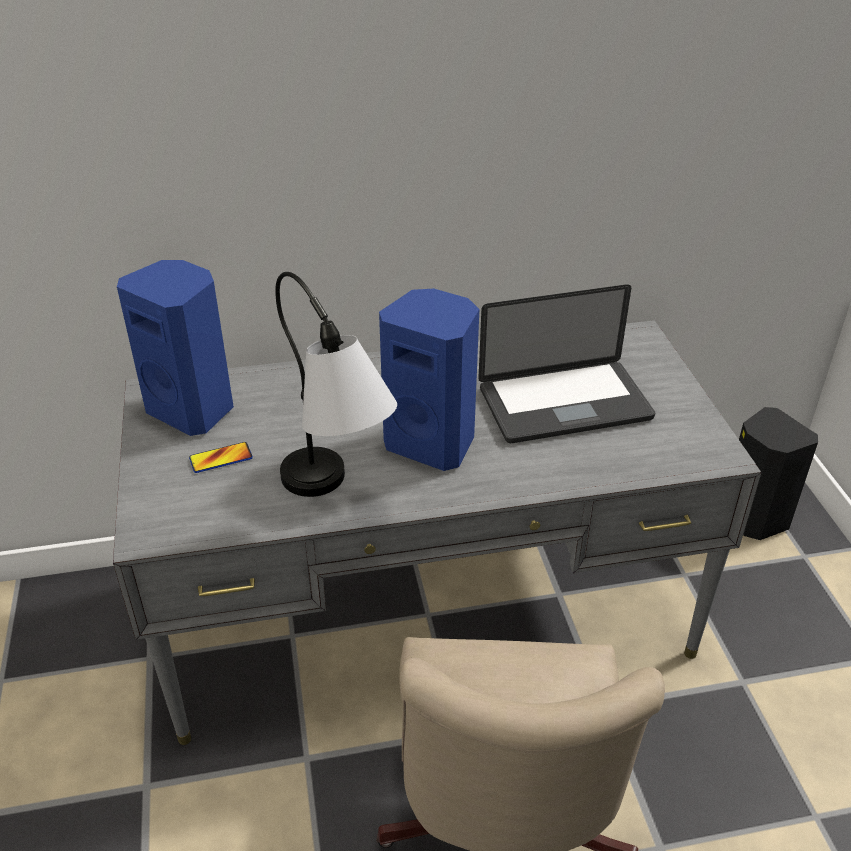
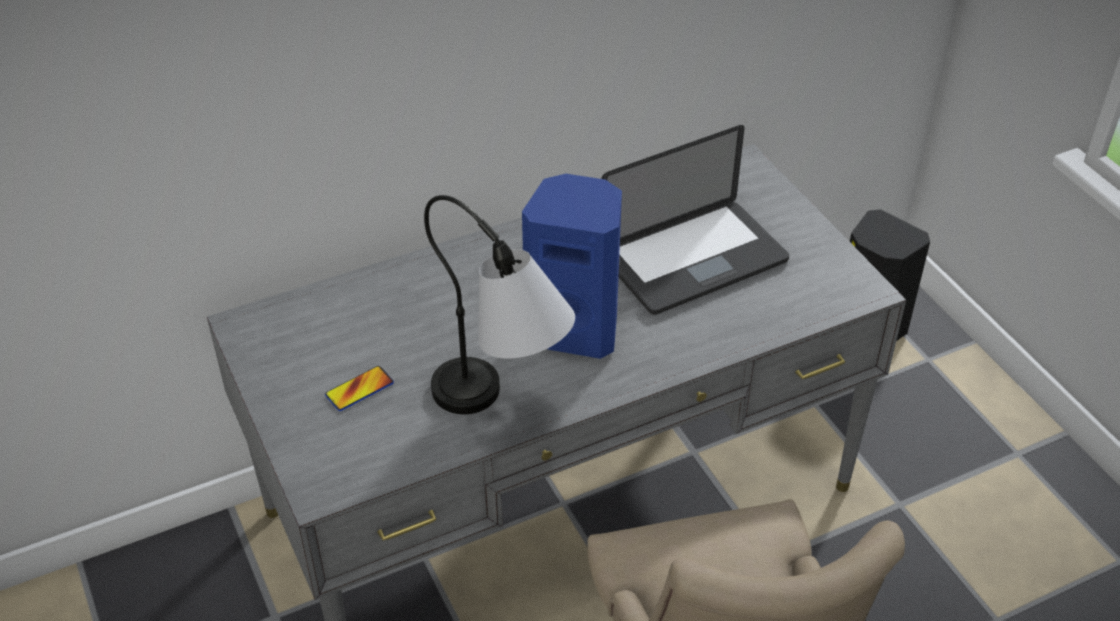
camera: 15 degrees left, 5 degrees up
blue speaker [117,260,234,436] -> none

